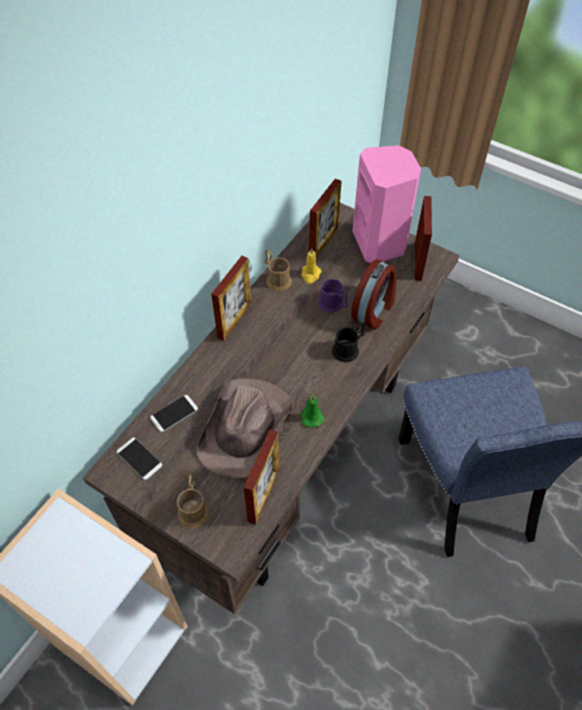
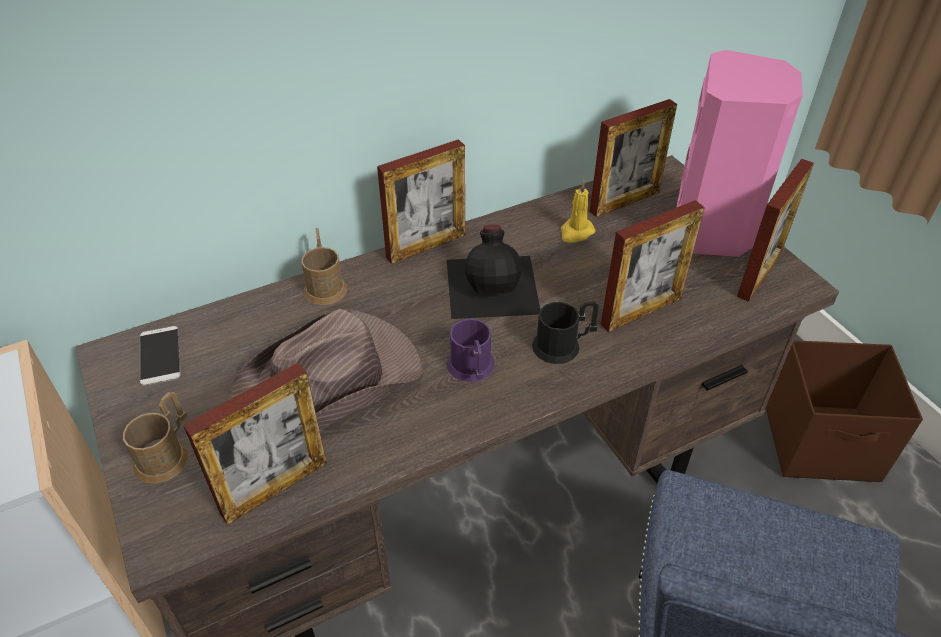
camera: 30 degrees right, 10 degrees down
phone [150,395,198,432] -> none
brown mug [265,249,292,291] -> brown mug moved to [301,228,348,305]
green candle [301,394,324,428] -> none
purple mug [318,279,348,313] -> purple mug moved to [446,319,495,382]
alarm clock [351,259,396,329] -> picture frame [601,200,705,332]
none -> black bottle [447,224,540,319]
none -> brown storage box [766,340,923,482]

